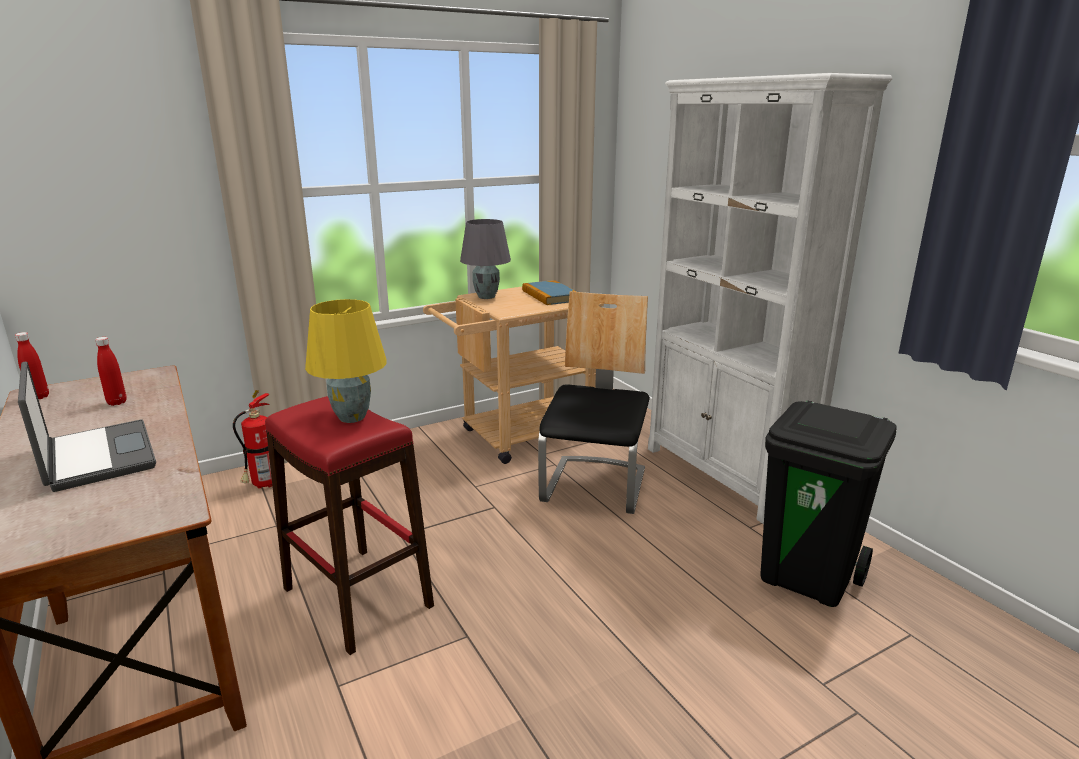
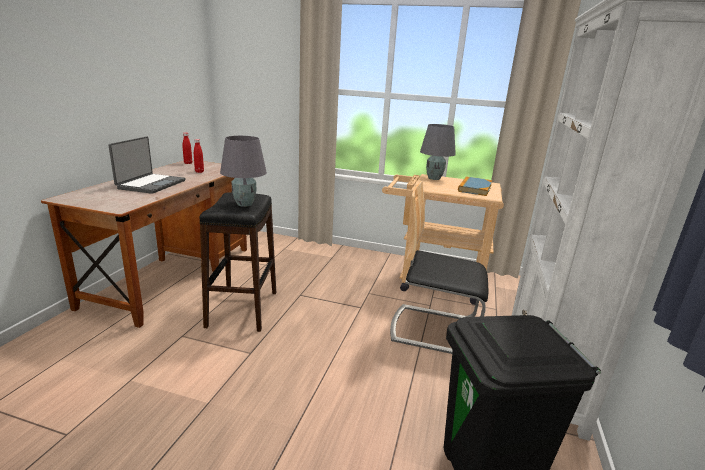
camera: 45 degrees right, 0 degrees up
fire extinguisher [233,390,272,489] -> none
red stool [265,396,434,655] -> black stool [200,192,276,332]
yellow table lamp [305,299,387,423] -> grey table lamp [220,136,267,207]
chair [538,291,650,514] -> chair turned 135 degrees counterclockwise [390,181,488,354]

